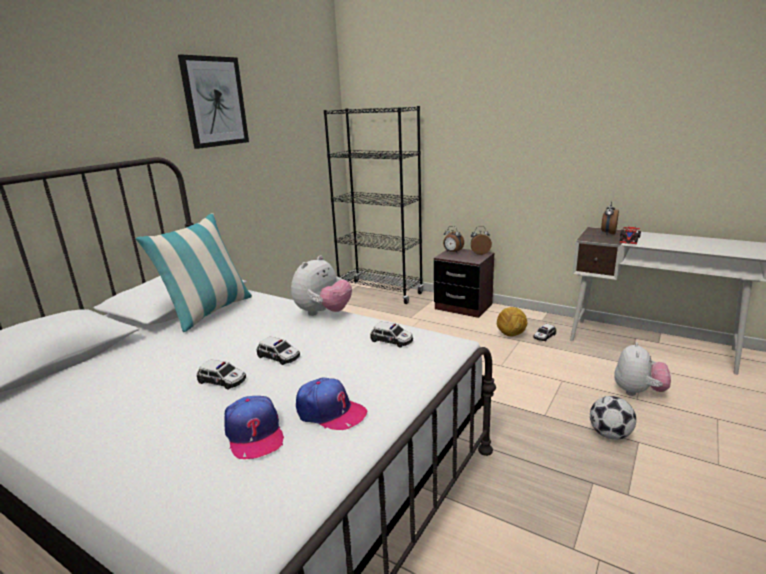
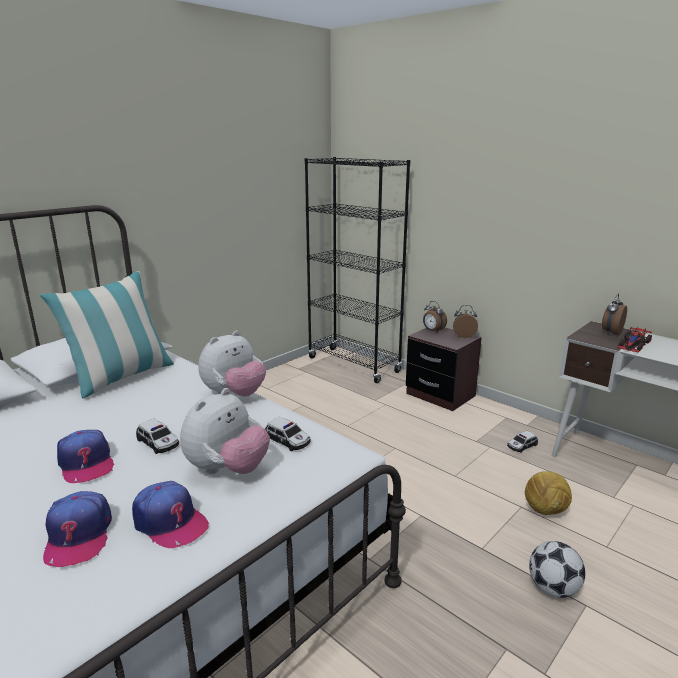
camera: 10 degrees right, 0 degrees up
picture [178,55,249,149] -> none
toy car [197,359,246,390] -> cap [57,430,114,483]
football [497,307,528,336] -> football moved to [525,471,572,515]
plush toy [614,342,671,396] -> plush toy moved to [180,388,270,474]

